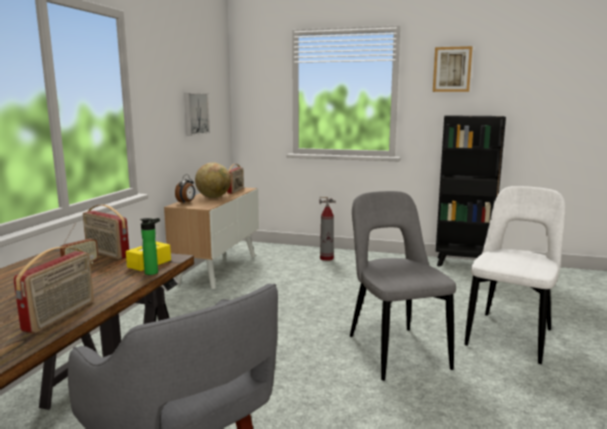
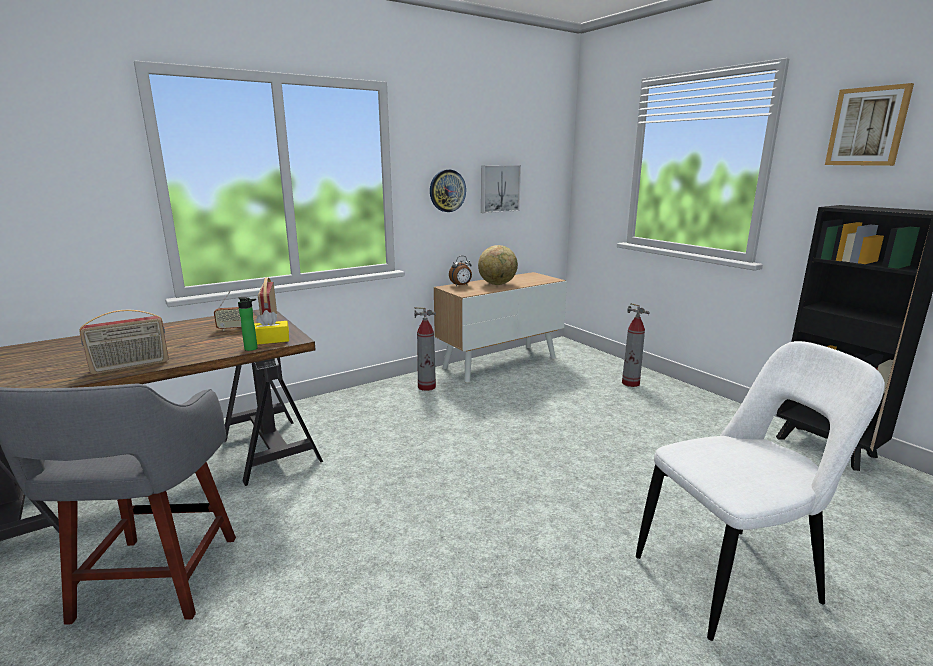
camera: 40 degrees right, 5 degrees up
radio [227,164,244,194] -> none
grey chair [350,191,456,381] -> none
none -> fire extinguisher [414,307,436,391]
none -> wall clock [430,170,466,212]

